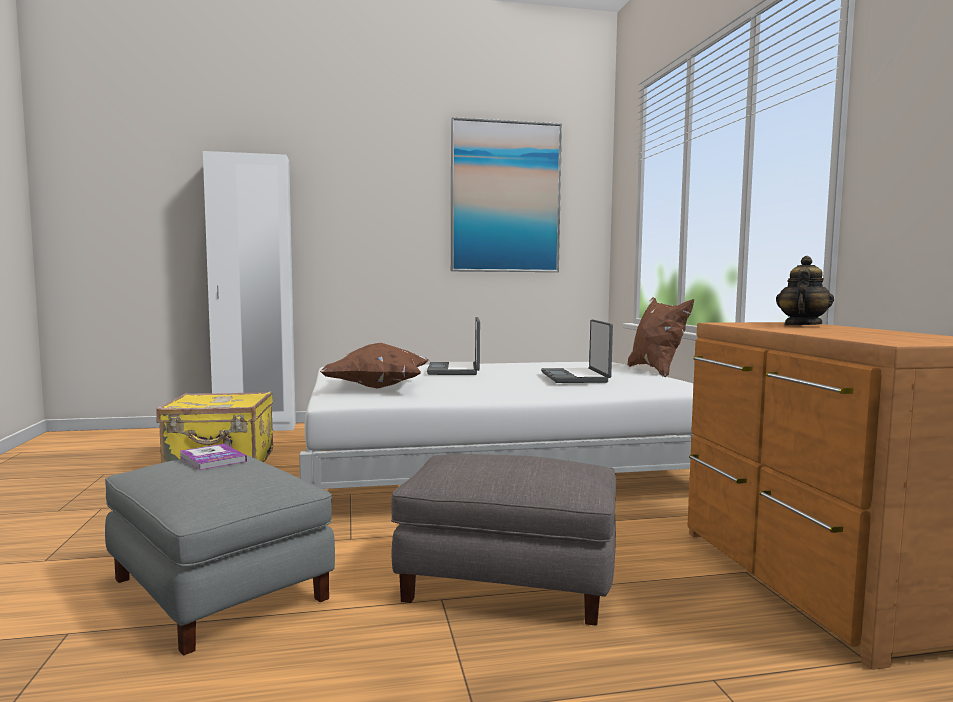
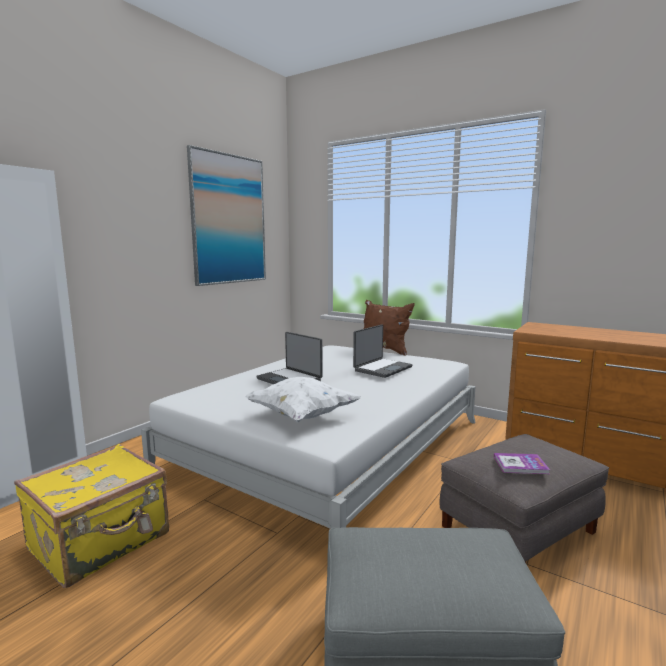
camera: 45 degrees left, 5 degrees up
book [180,444,247,470] -> book moved to [494,453,550,474]
brown pillow [320,343,429,389] -> white pillow [244,377,362,423]
laptop [541,319,613,383] -> laptop turned 90 degrees counterclockwise [353,325,412,378]
teapot [776,256,834,325] -> none

